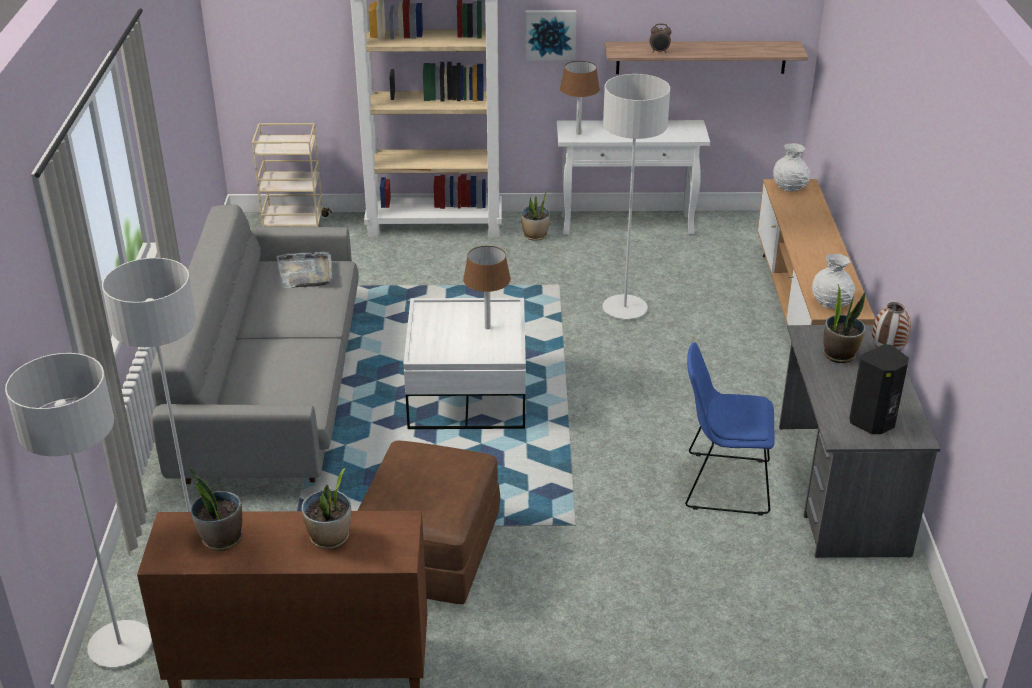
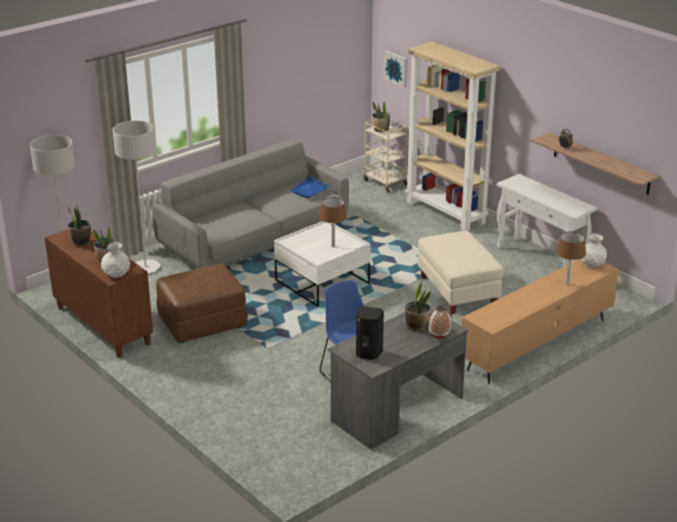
camera: 50 degrees right, 5 degrees down
grey tray [277,252,333,288] -> blue tray [290,177,329,198]
potted plant [521,190,550,241] -> potted plant moved to [372,102,390,132]
picture [525,10,576,61] -> picture moved to [384,51,408,88]
brown table lamp [560,61,600,135] -> brown table lamp moved to [556,231,586,285]
grey floor lamp [602,74,670,319] -> beige ottoman [418,231,503,314]
white vase [812,254,856,309] -> white vase moved to [101,242,130,278]

